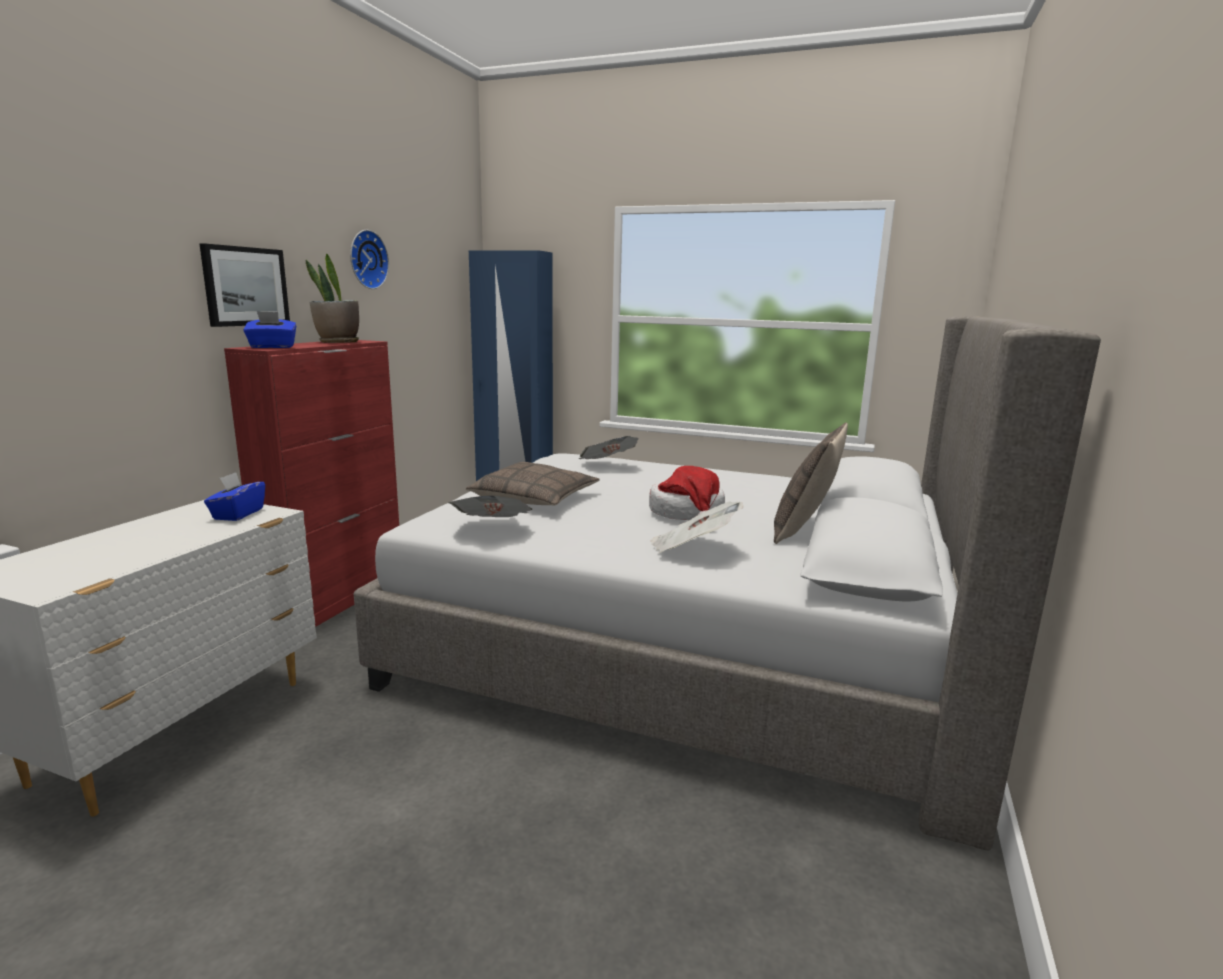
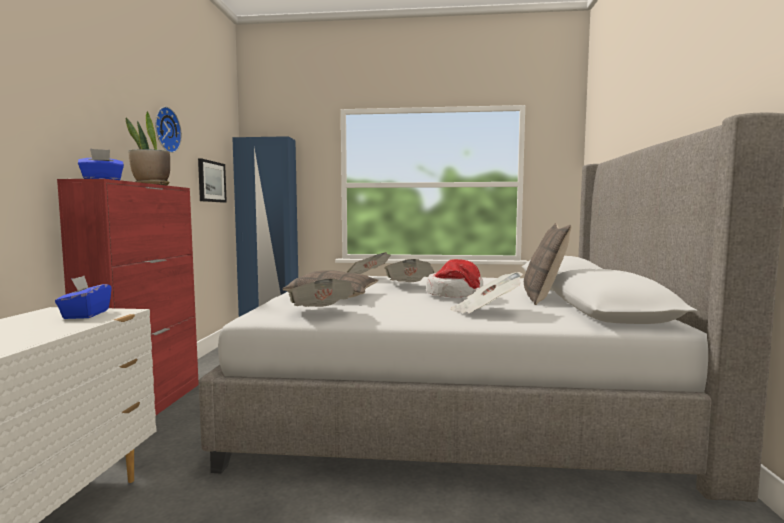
camera: 15 degrees left, 10 degrees down
picture [199,243,290,327] -> picture moved to [198,158,227,203]
none -> newspaper [384,259,435,282]

